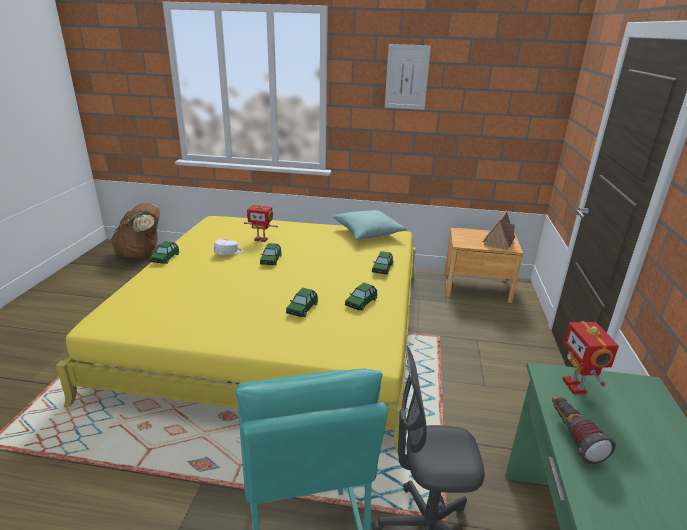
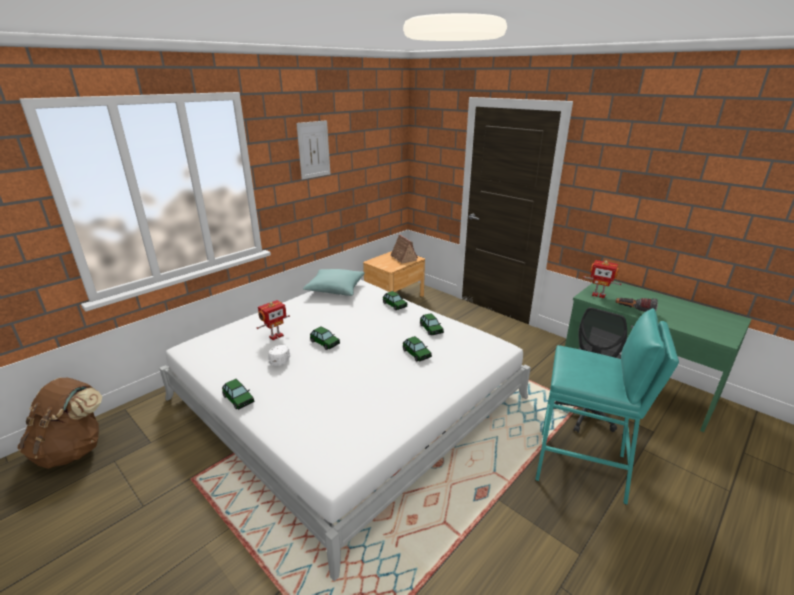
camera: 55 degrees left, 0 degrees up
yellow bed [56,216,416,454] -> white bed [159,279,531,581]

